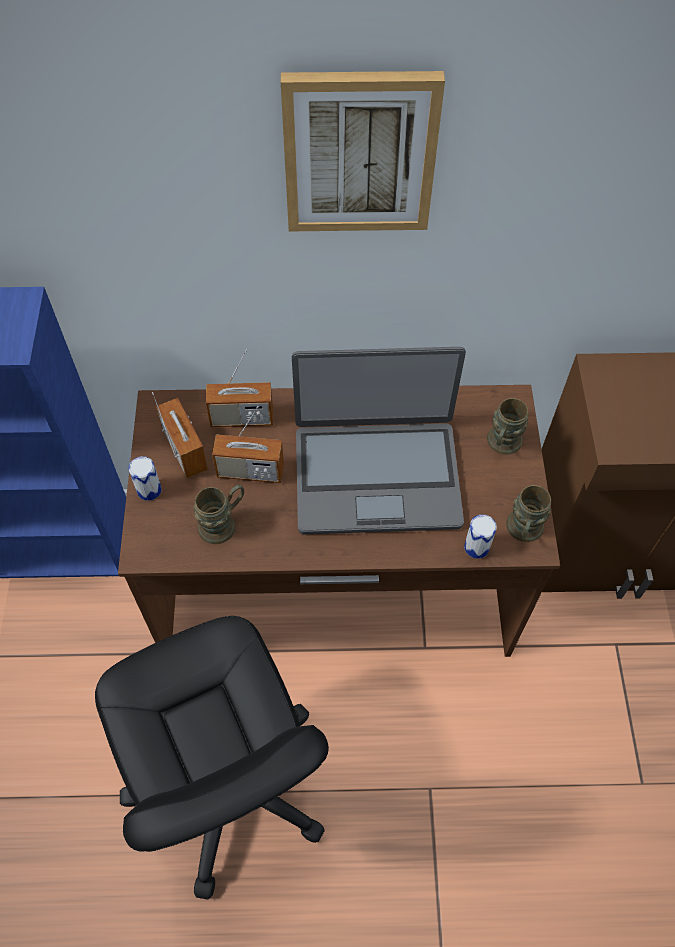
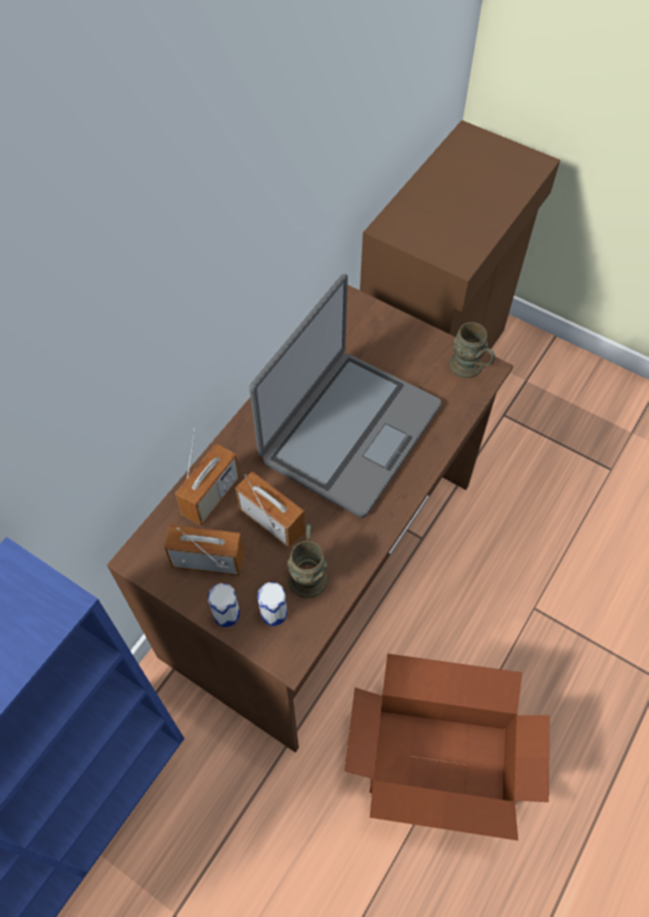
camera: 55 degrees left, 0 degrees up
black office chair [95,616,329,900] -> cardboard box [344,653,549,841]
radio [212,406,284,483] -> radio turned 90 degrees counterclockwise [235,471,305,548]
picture [281,71,445,232] -> none
can [464,514,497,559] -> can moved to [257,582,287,626]
brown mug [487,398,528,455] -> none

